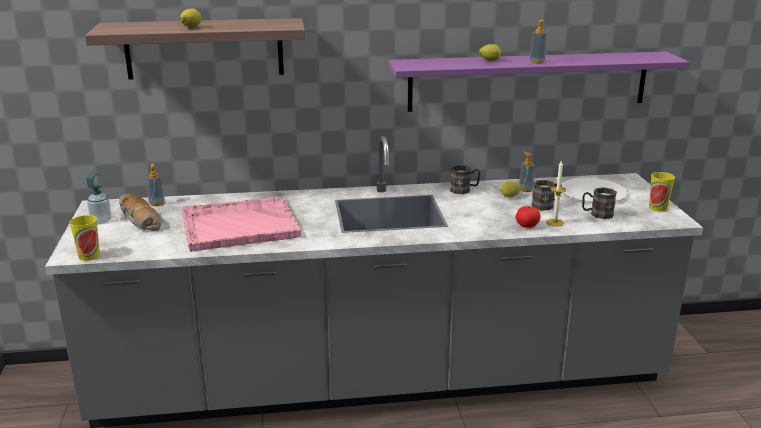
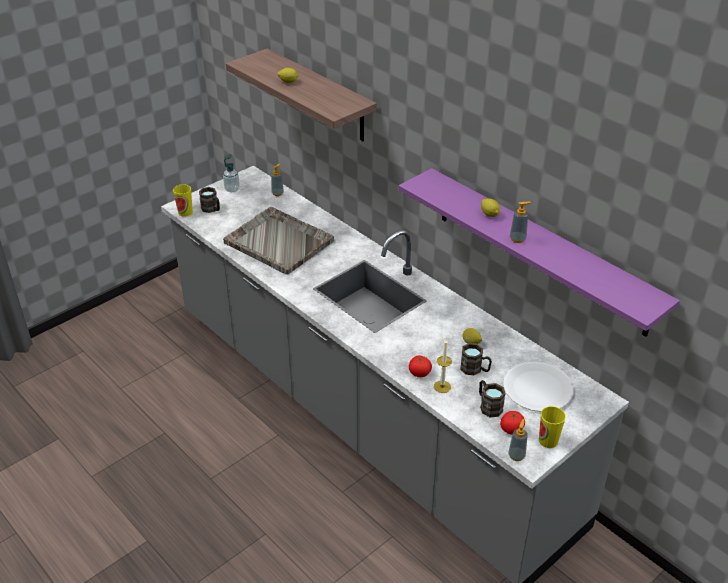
camera: 55 degrees right, 15 degrees up
bread [119,193,161,231] -> none
pink tray [181,197,301,252] -> grey tray [223,207,334,275]
brown mug [450,165,480,194] -> brown mug moved to [199,187,220,213]
soap dispenser [519,152,534,192] -> soap dispenser moved to [508,419,528,461]
none -> tomato [500,411,525,435]

